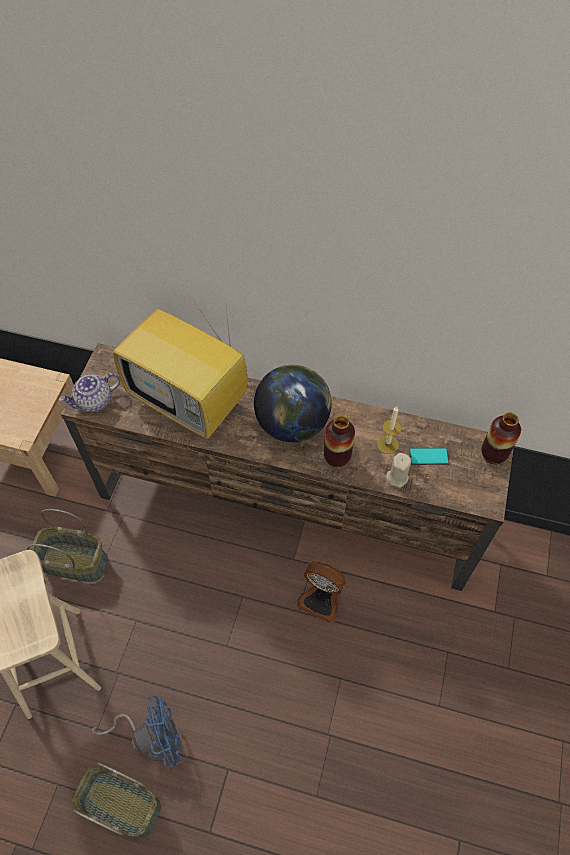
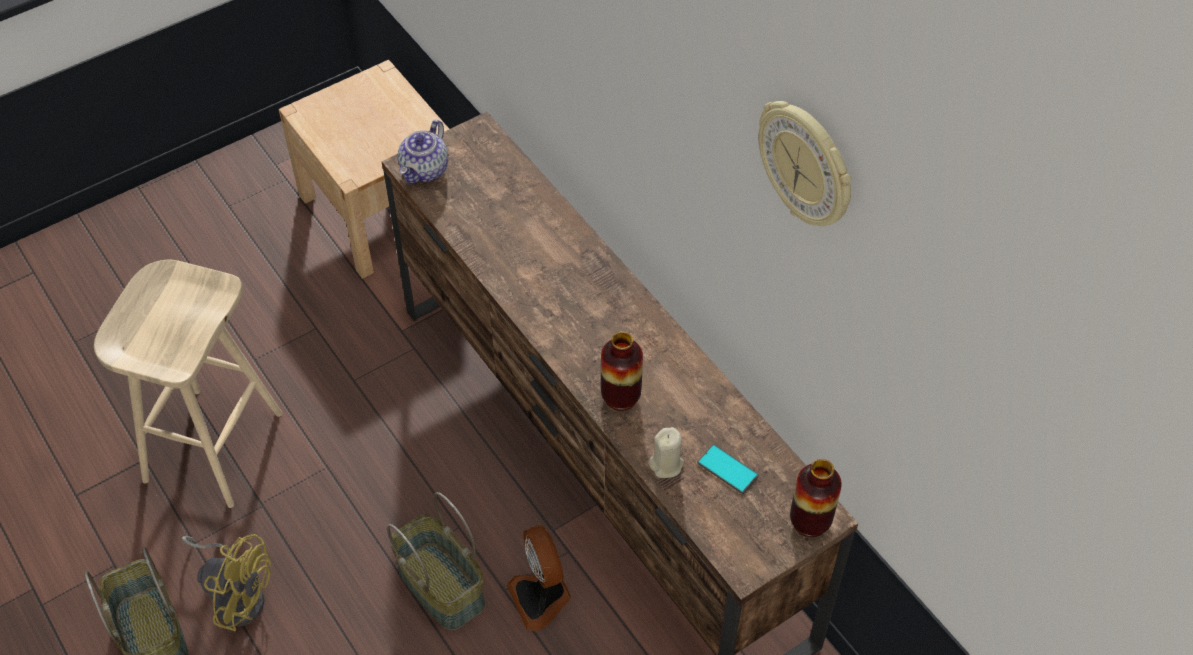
camera: 40 degrees right, 5 degrees down
basket [27,509,108,582] -> basket moved to [387,492,485,630]
teapot [59,373,120,413] -> teapot turned 75 degrees counterclockwise [398,120,448,184]
blue fan [92,695,184,768] -> yellow fan [182,534,271,631]
television [113,287,248,439] -> none
globe [254,365,332,442] -> none
candle [377,406,402,454] -> none
none -> wall clock [759,101,851,226]

